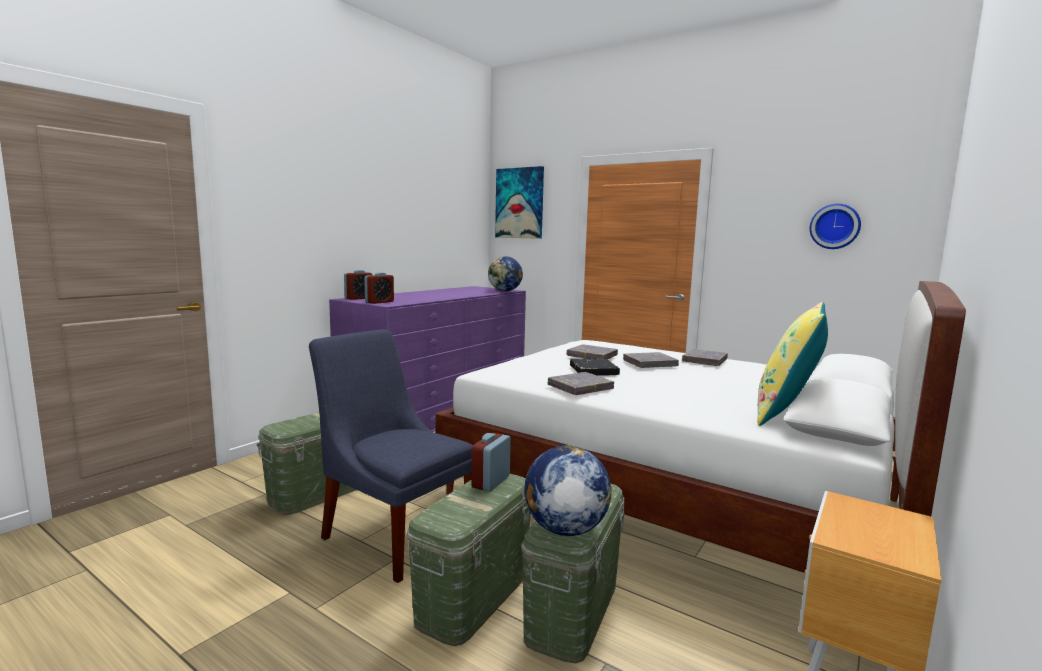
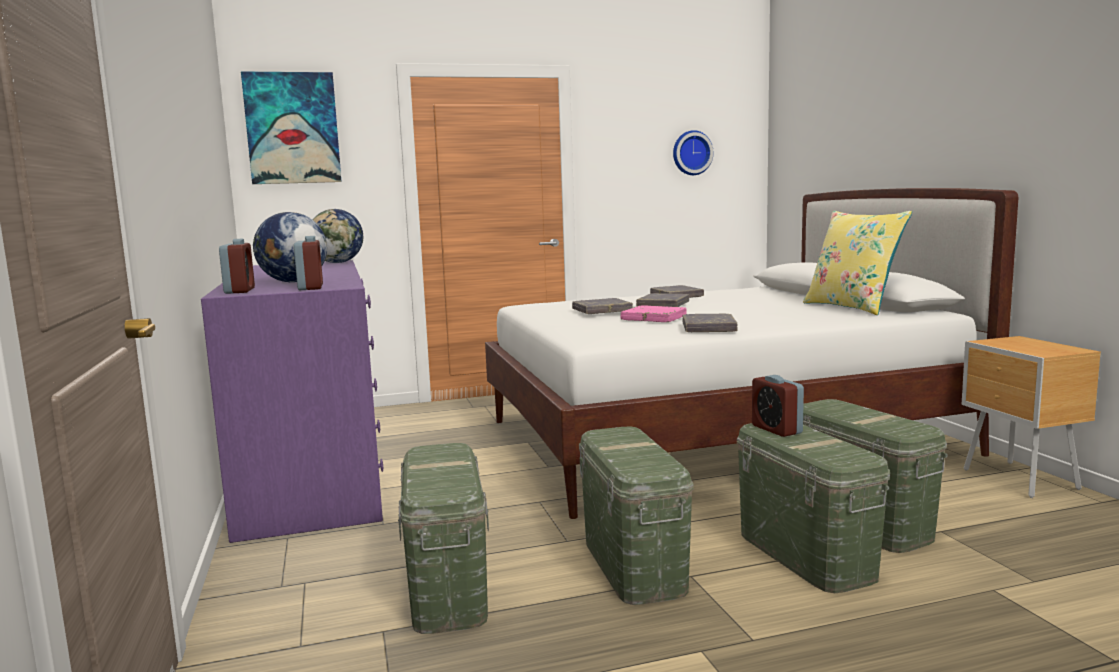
camera: 50 degrees left, 0 degrees up
blue chair [309,329,473,583] -> green storage box [579,426,694,605]
globe [524,446,612,536] -> globe moved to [253,212,327,282]
black book [570,358,620,375] -> pink book [621,305,687,322]

